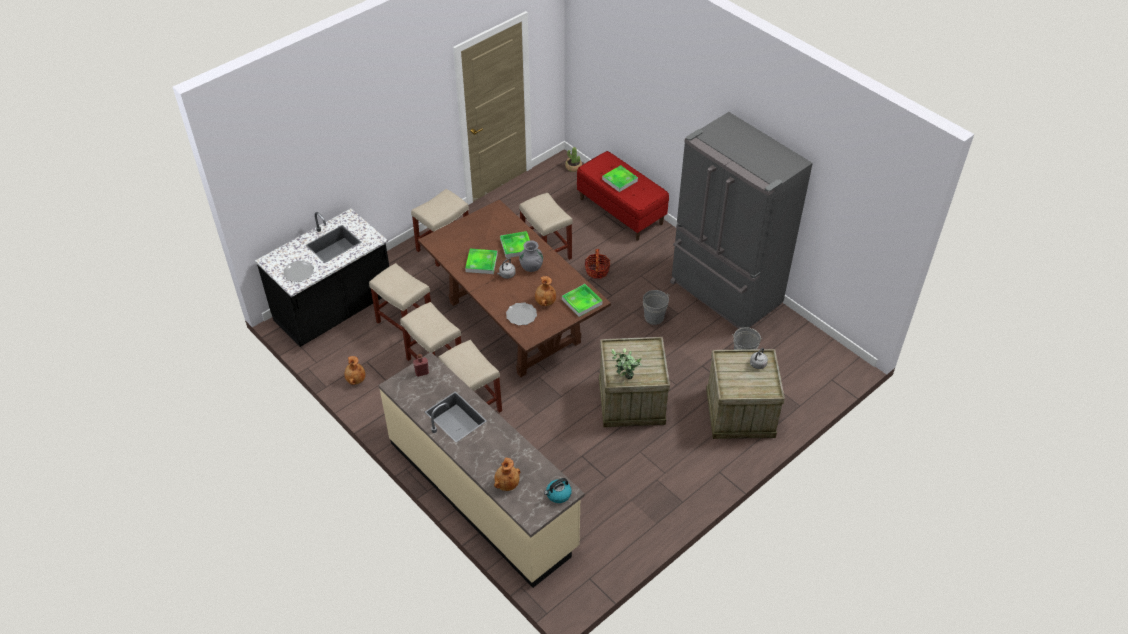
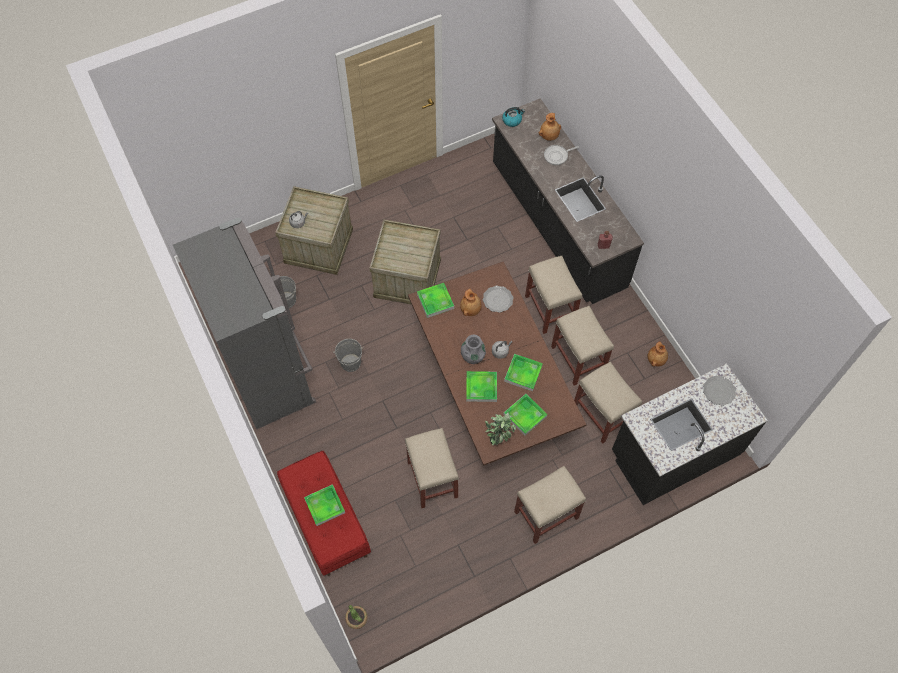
camera: 165 degrees left, 15 degrees up
beige counter [378,352,585,588] -> black counter [492,98,644,304]
basket [585,249,610,279] -> none
potted plant [611,348,642,379] -> potted plant moved to [485,412,516,445]
none -> tray [504,394,548,436]
none -> frying pan [544,145,579,165]

